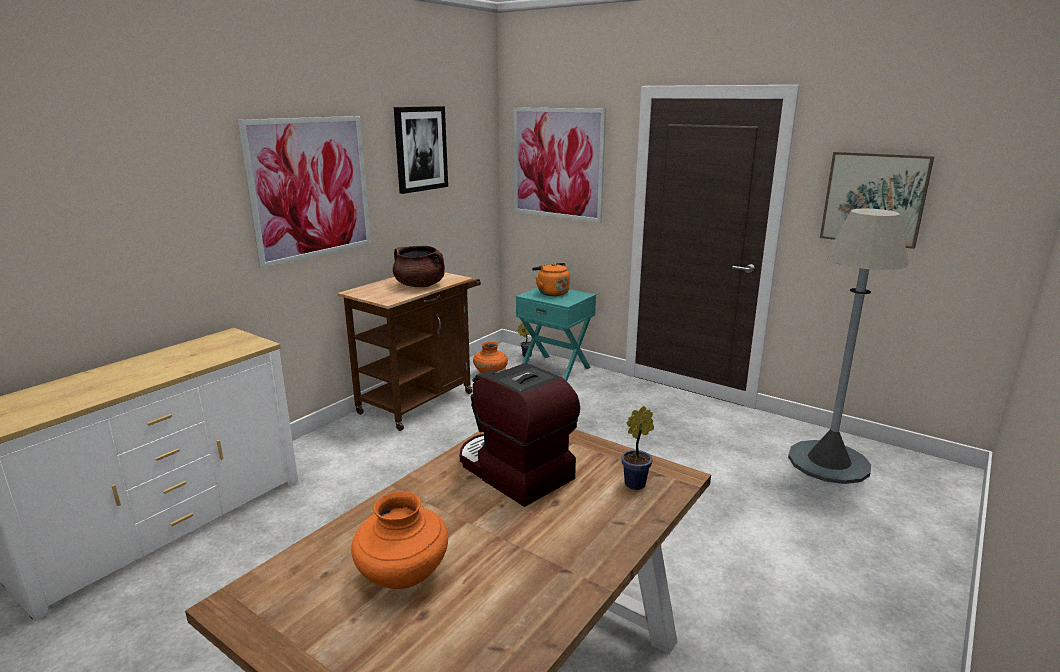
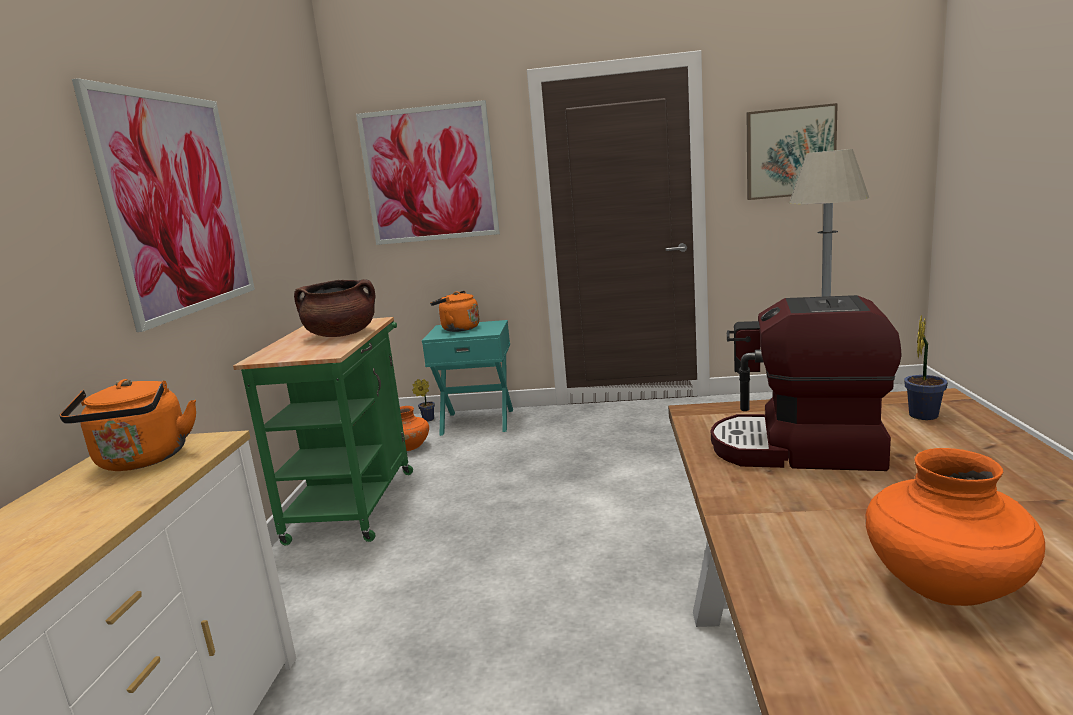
camera: 30 degrees left, 5 degrees down
brown cart [337,272,481,431] -> green cart [233,317,413,545]
picture [394,106,448,194] -> none
none -> orange kettle [59,379,196,471]

